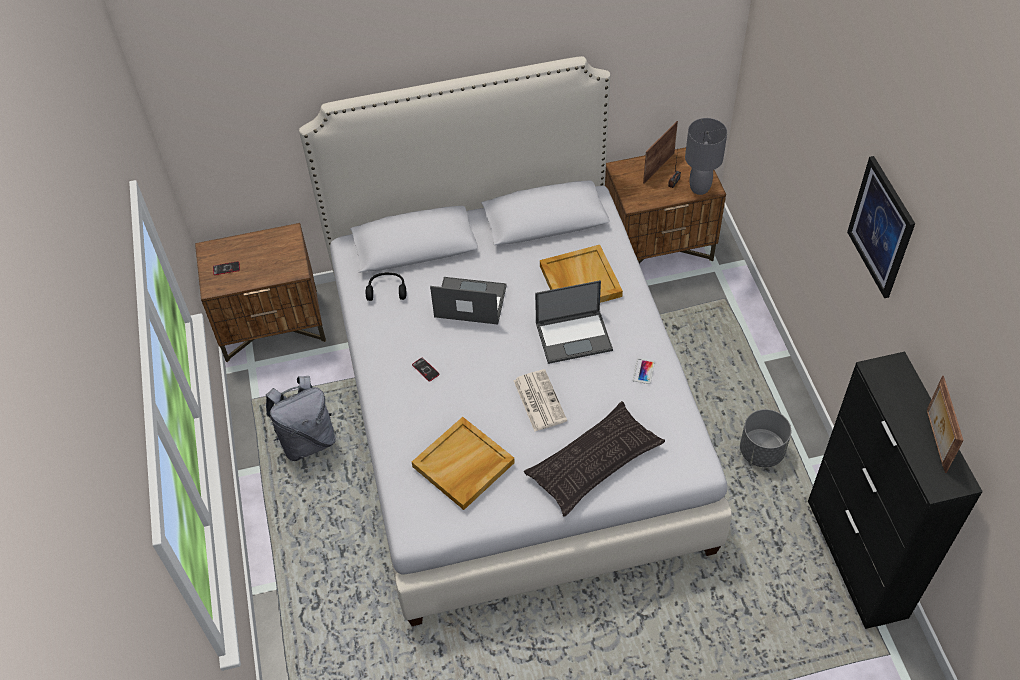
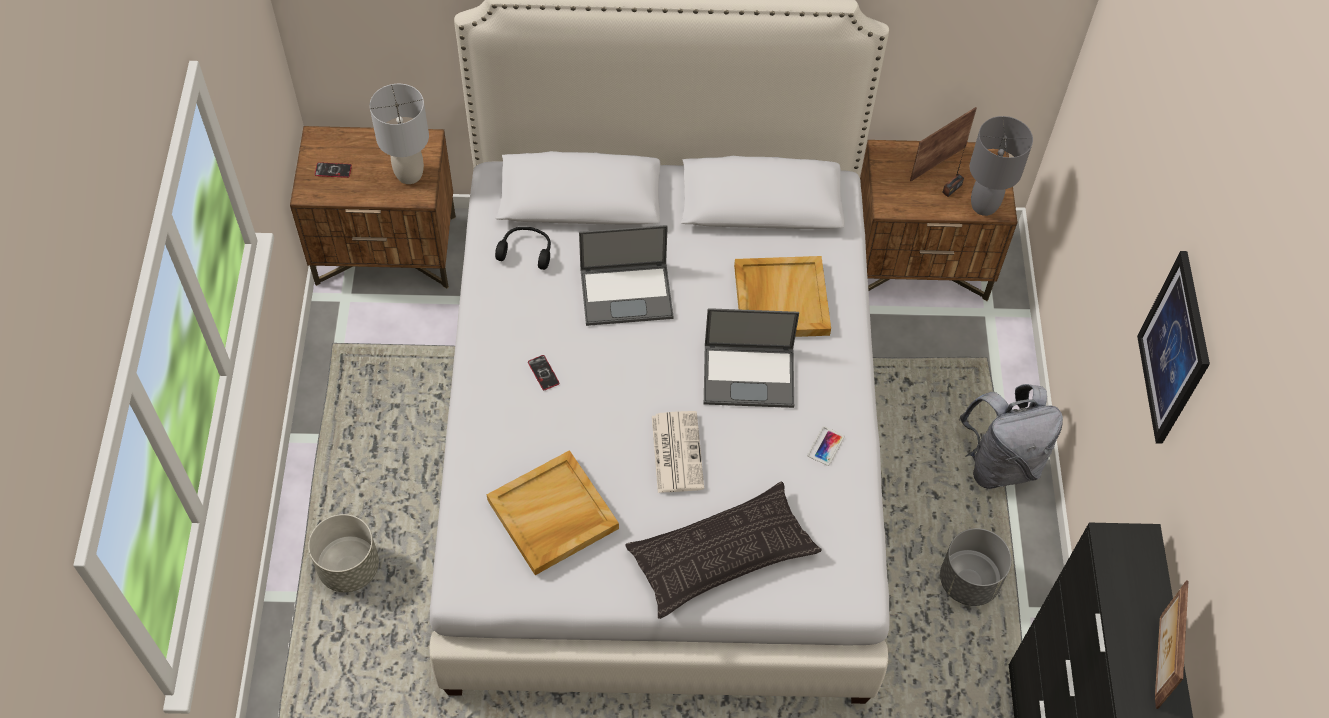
camera: 10 degrees right, 5 degrees up
grey backpack [266,376,336,461] -> grey backpack moved to [959,384,1063,489]
laptop [430,277,507,324] -> laptop turned 150 degrees clockwise [579,225,674,326]
none -> grey planter [308,514,379,592]
none -> grey table lamp [370,84,429,184]

